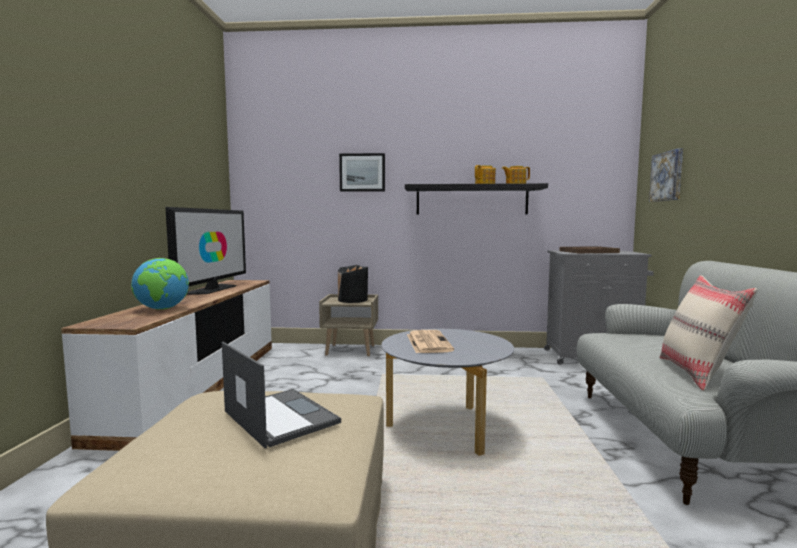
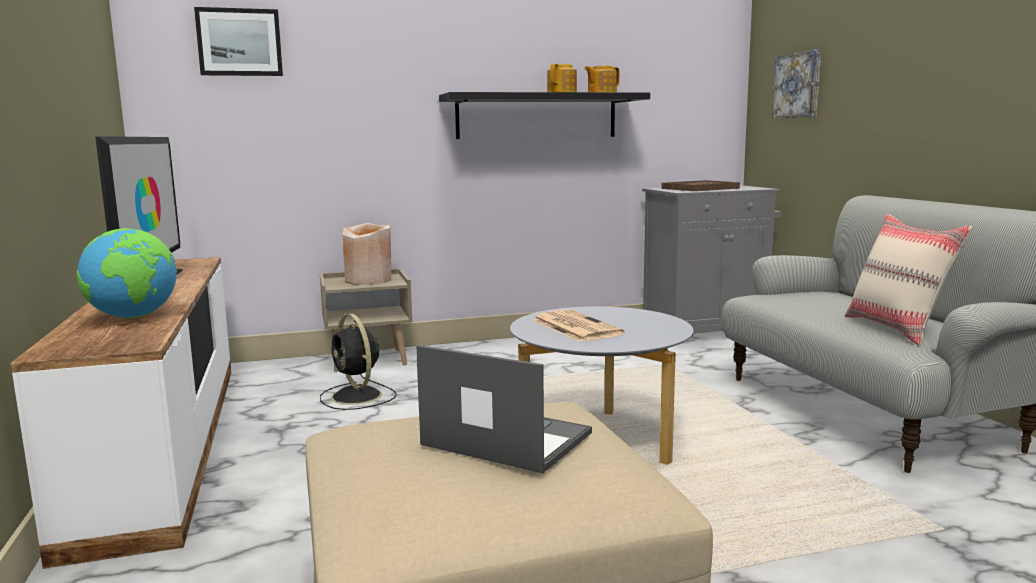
camera: 20 degrees left, 5 degrees up
black vase [338,265,368,303] -> beige vase [342,223,392,285]
picture [339,153,385,192] -> picture moved to [194,7,283,76]
none -> black fan [320,313,397,410]

